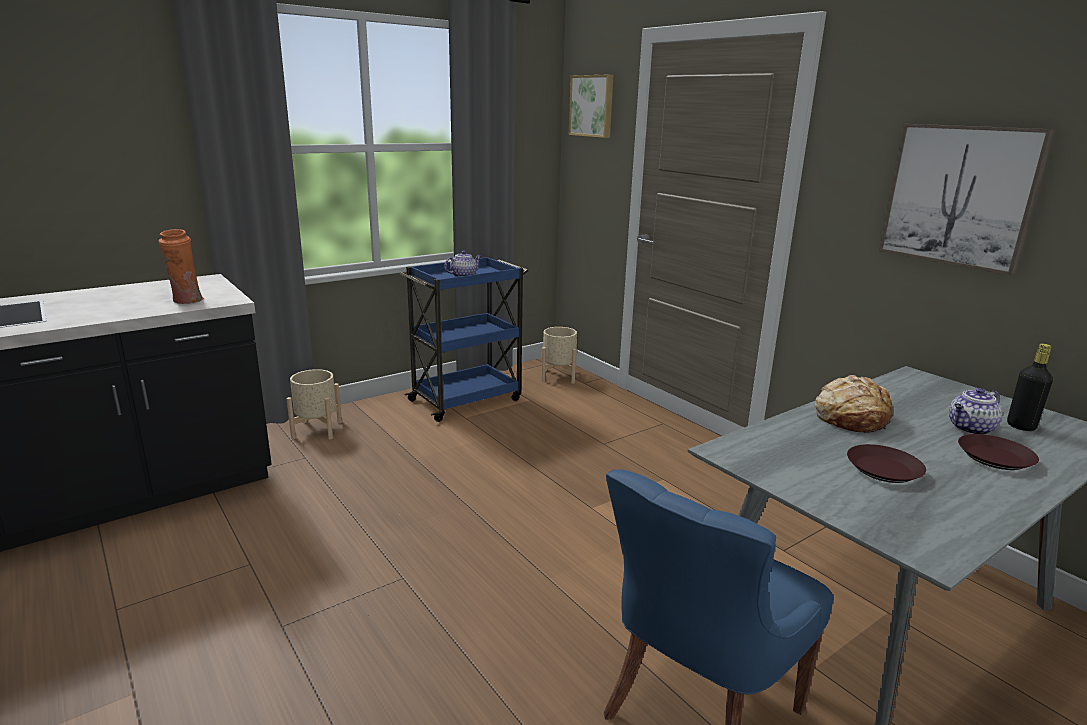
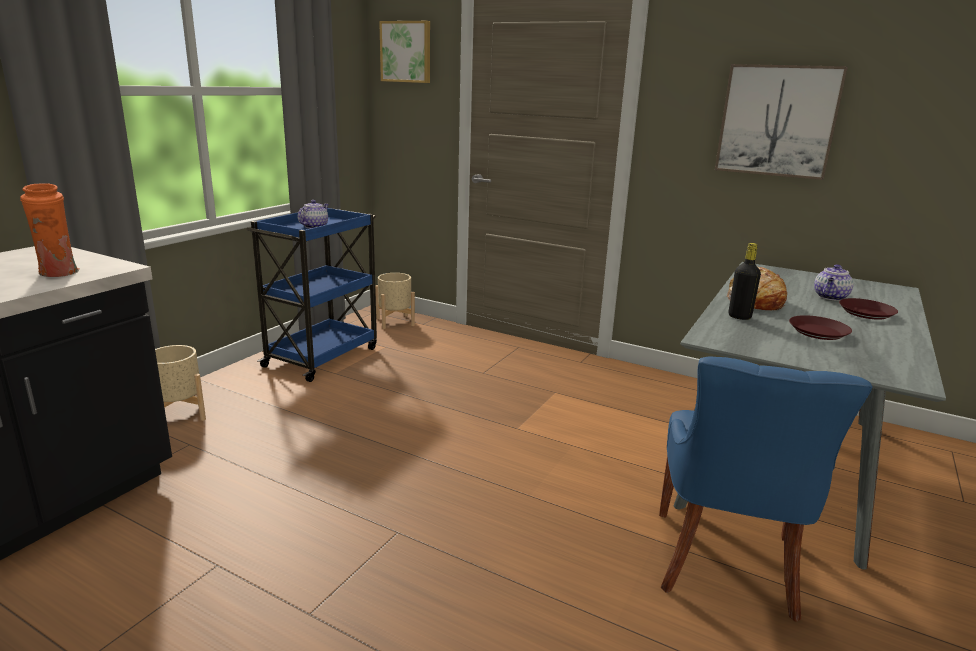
camera: 25 degrees left, 0 degrees up
black bottle [1007,344,1053,431] -> black bottle moved to [729,243,761,320]

